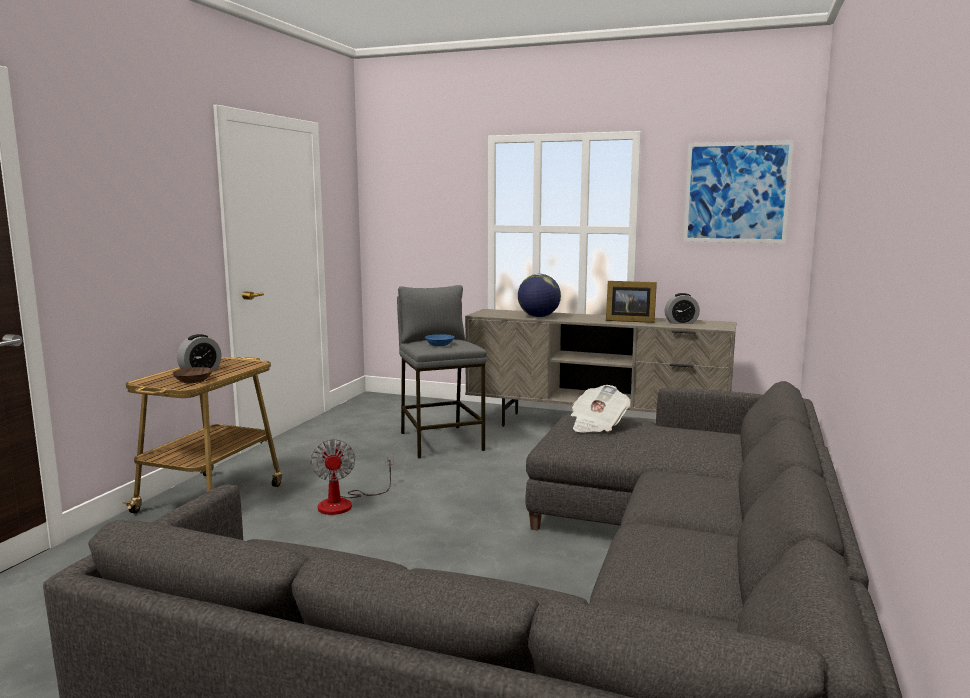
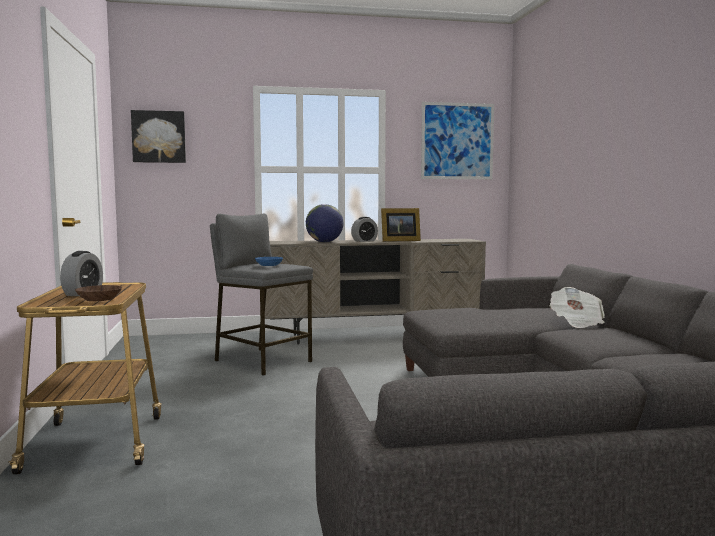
camera: 30 degrees left, 5 degrees down
fan [310,439,393,515] -> none
newspaper [571,385,631,433] -> newspaper moved to [550,287,605,328]
alarm clock [665,293,700,324] -> alarm clock moved to [351,217,378,242]
none -> picture [131,110,186,163]

